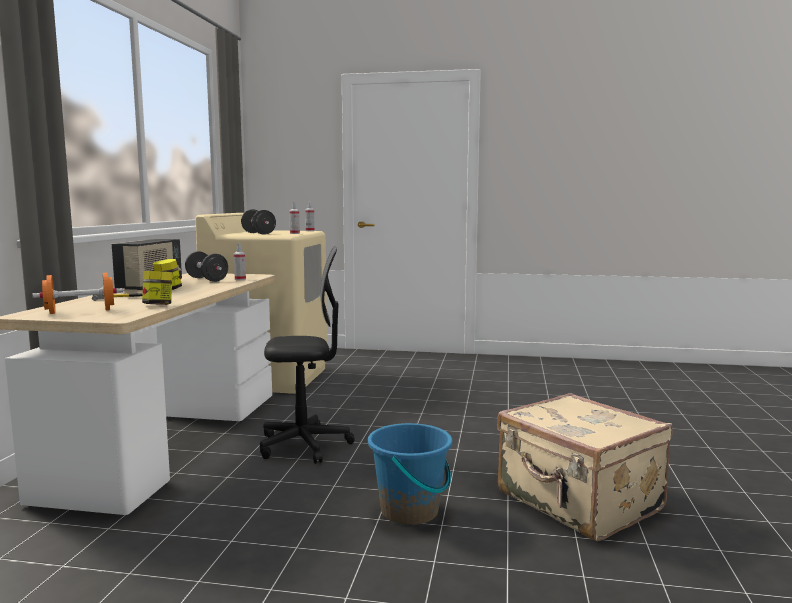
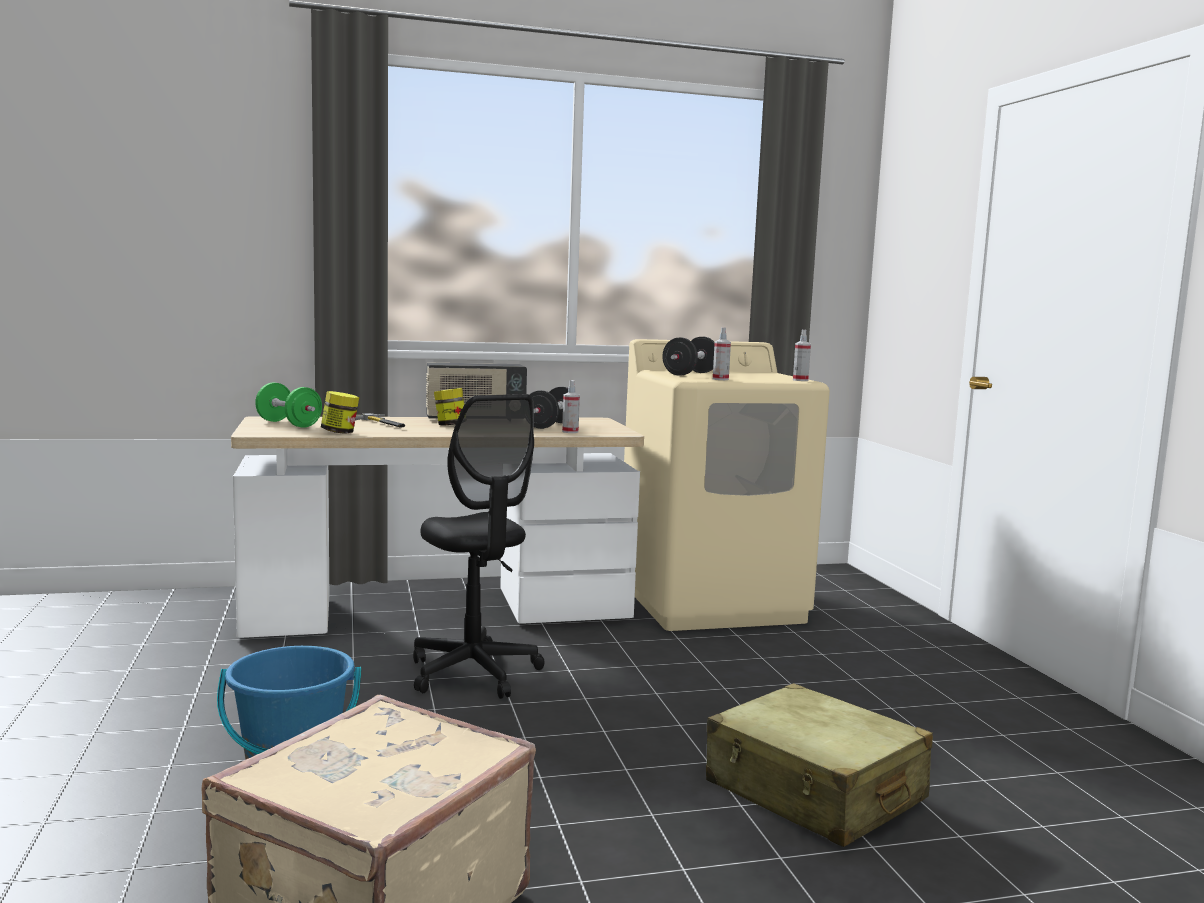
camera: 65 degrees right, 0 degrees up
orange dumbbell [32,273,123,314] -> green dumbbell [255,383,322,428]
none -> beige suitcase [706,683,933,847]

